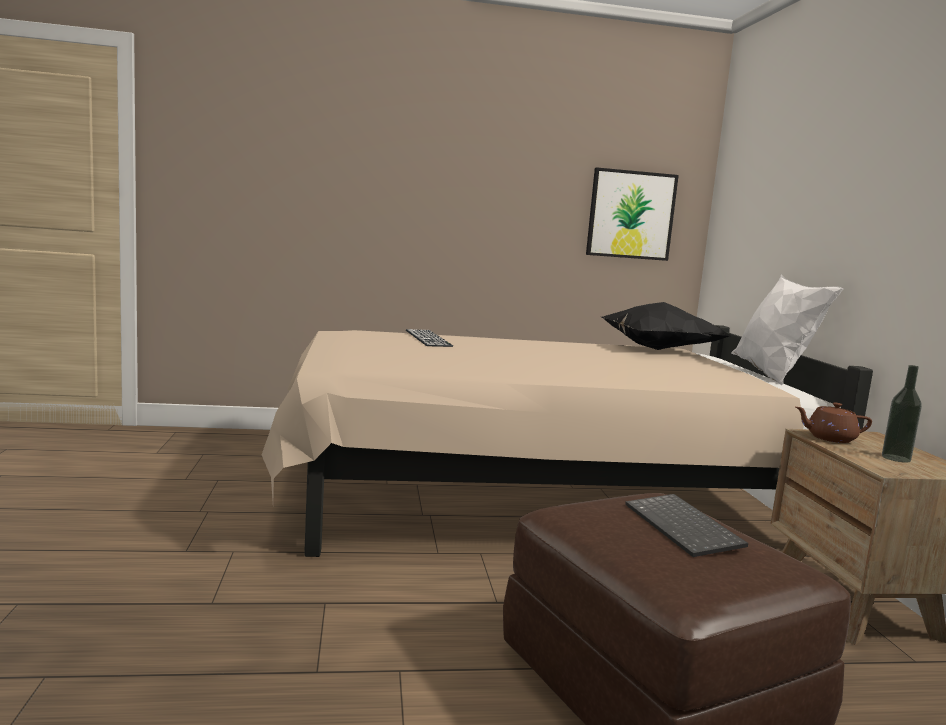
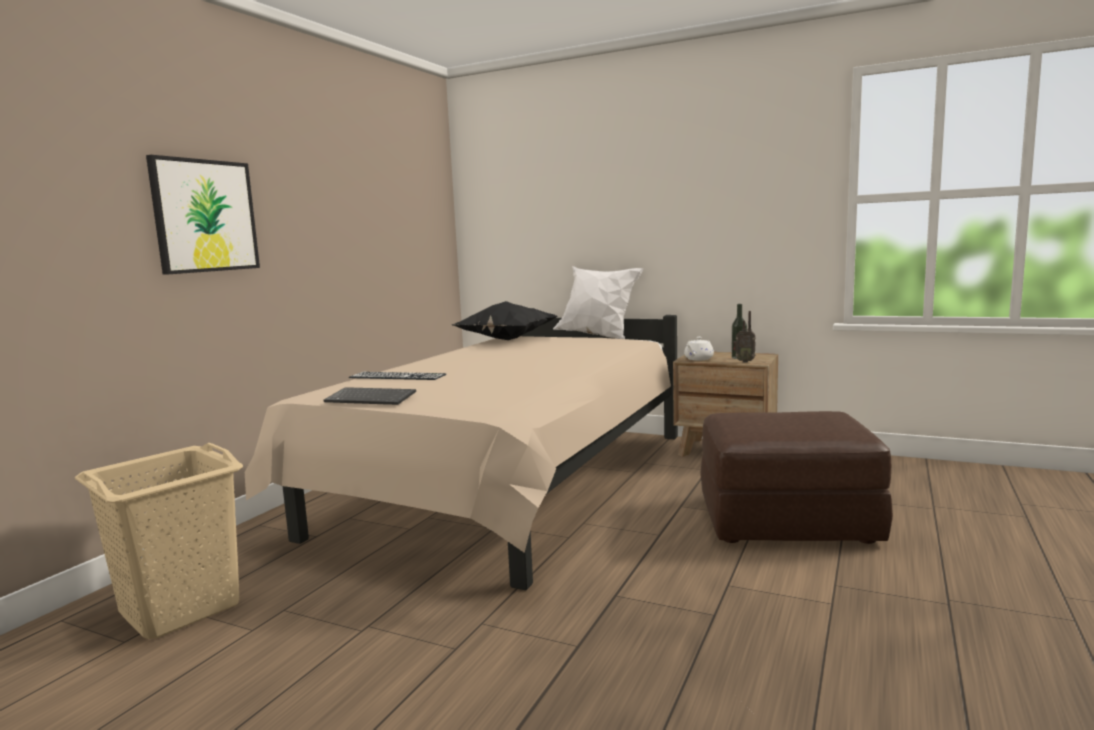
camera: 55 degrees left, 0 degrees up
picture [586,167,679,261] -> picture moved to [146,155,260,275]
keyboard [626,494,748,557] -> keyboard moved to [323,387,416,405]
brown teapot [796,403,872,443] -> white teapot [684,337,714,360]
none -> beige laundry basket [75,443,243,639]
none -> radio [733,311,756,363]

